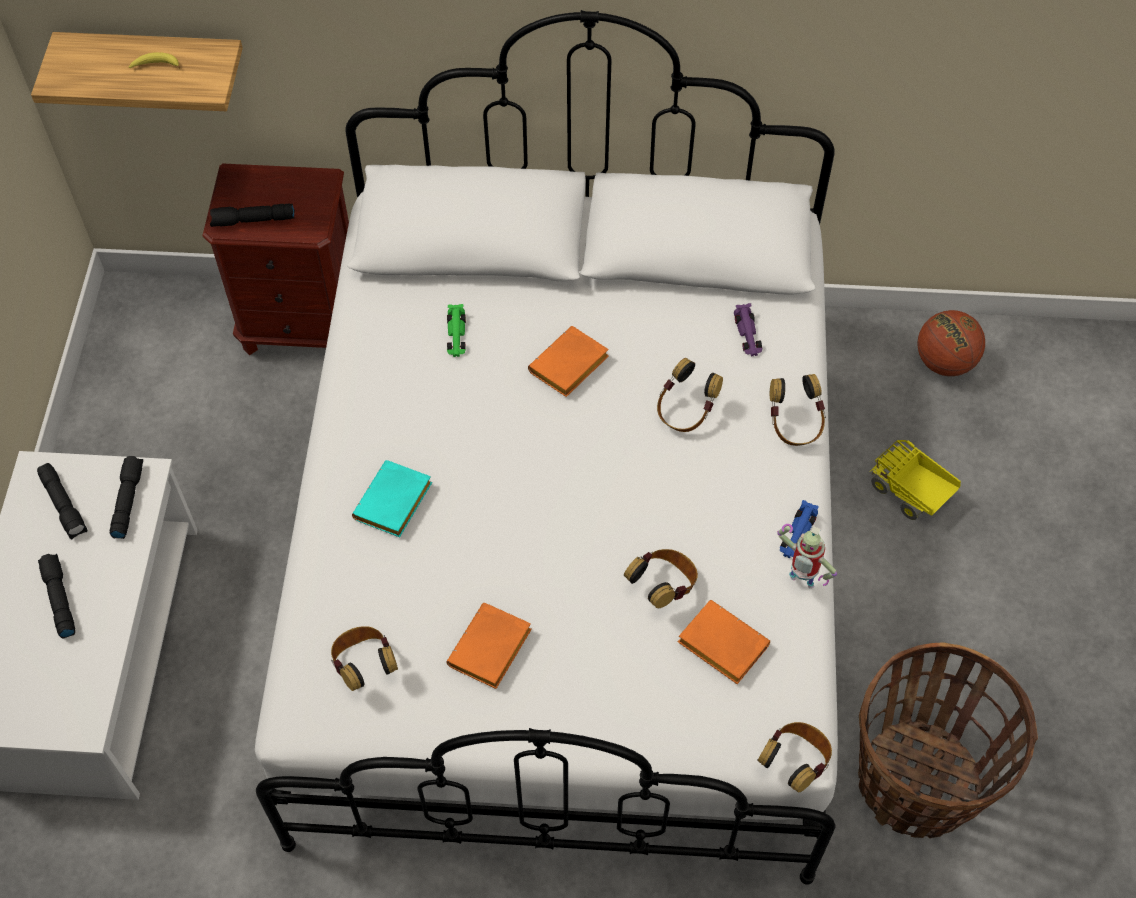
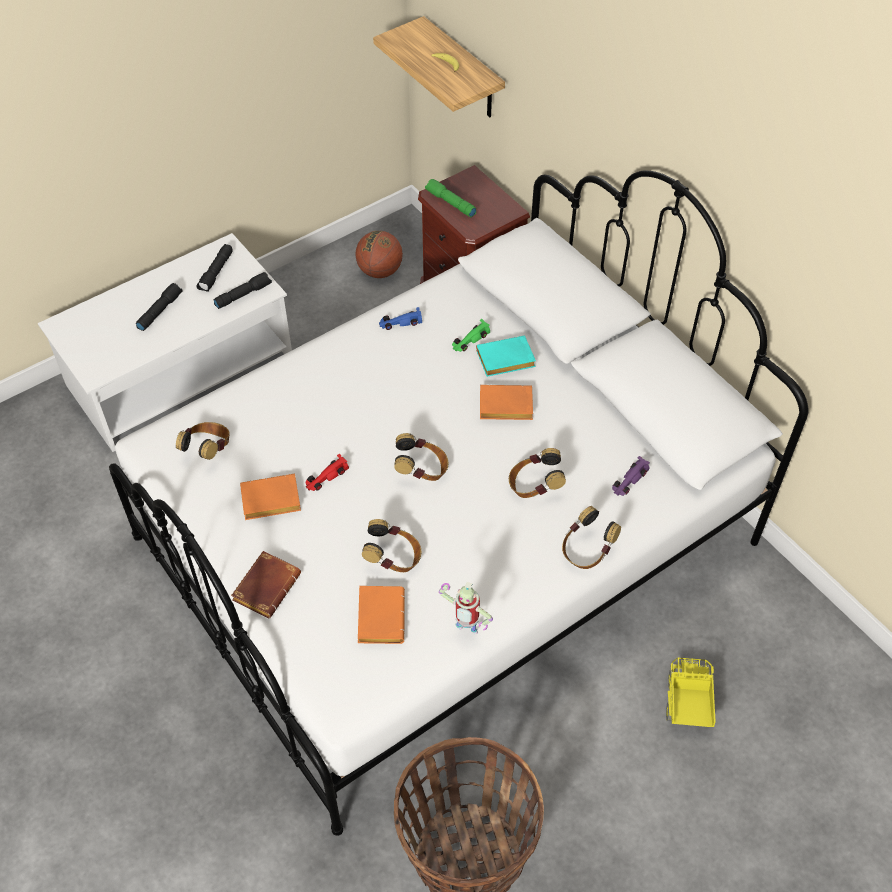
camera: 50 degrees right, 5 degrees down
black flashlight [210,204,295,227] -> green flashlight [425,179,476,217]
turquoise book [352,460,432,537] -> turquoise book moved to [476,336,536,377]
headphones [757,722,832,793] -> headphones moved to [394,433,448,481]
toy robot [777,524,837,589] -> toy robot turned 60 degrees counterclockwise [439,582,493,635]
blue toy car [780,500,819,559] -> blue toy car moved to [379,307,422,330]
basketball [917,310,985,376] -> basketball moved to [356,231,403,278]
none -> brown book [231,551,301,618]
none -> red toy car [305,454,349,491]

